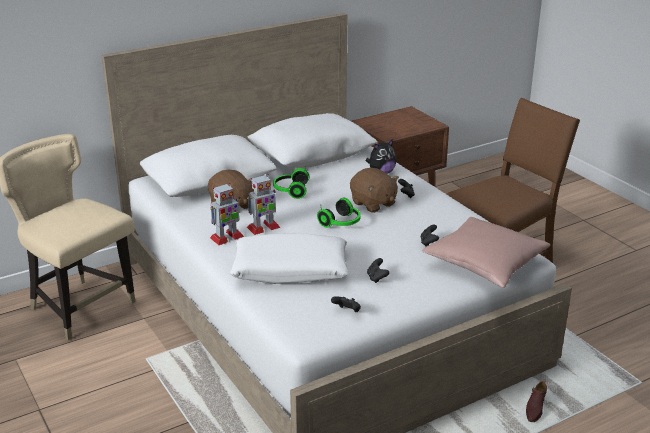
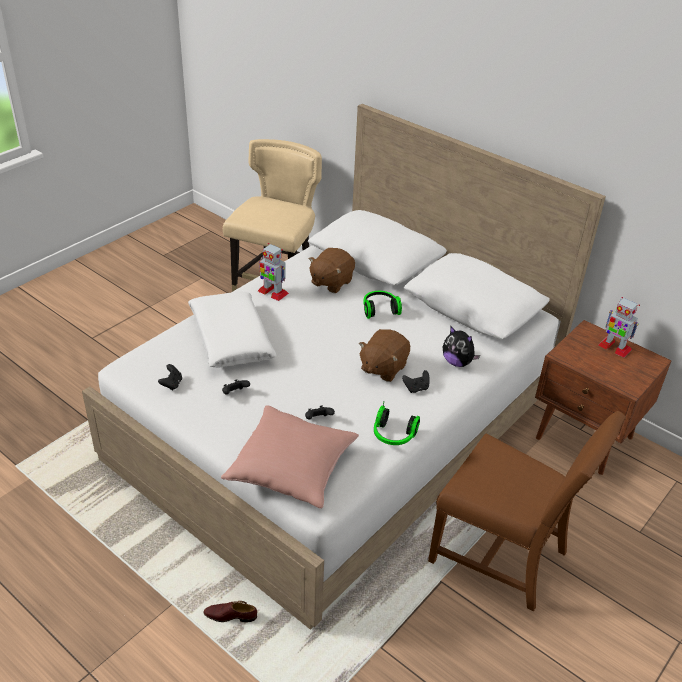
camera: 70 degrees right, 10 degrees up
toy robot [247,174,280,235] -> toy robot moved to [598,297,640,358]
headphones [317,198,361,228] -> headphones moved to [374,402,420,445]

